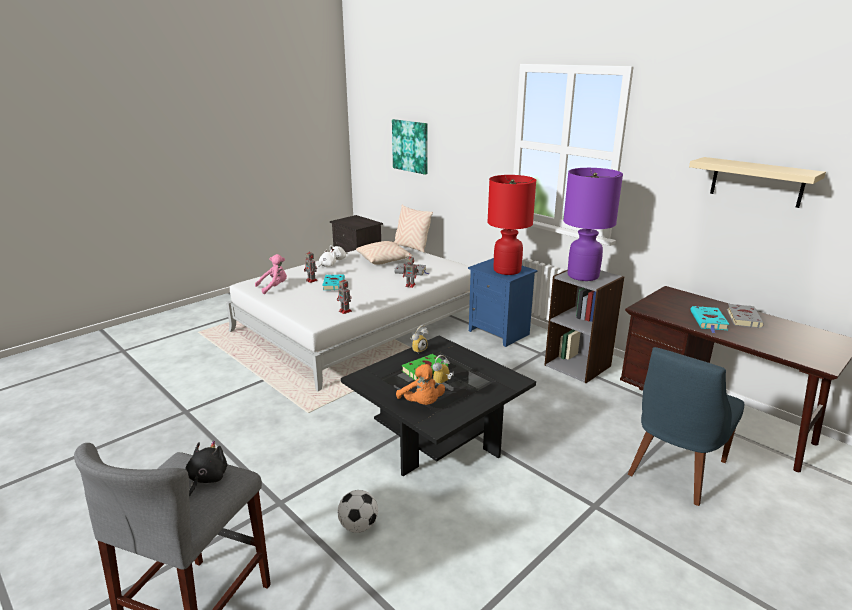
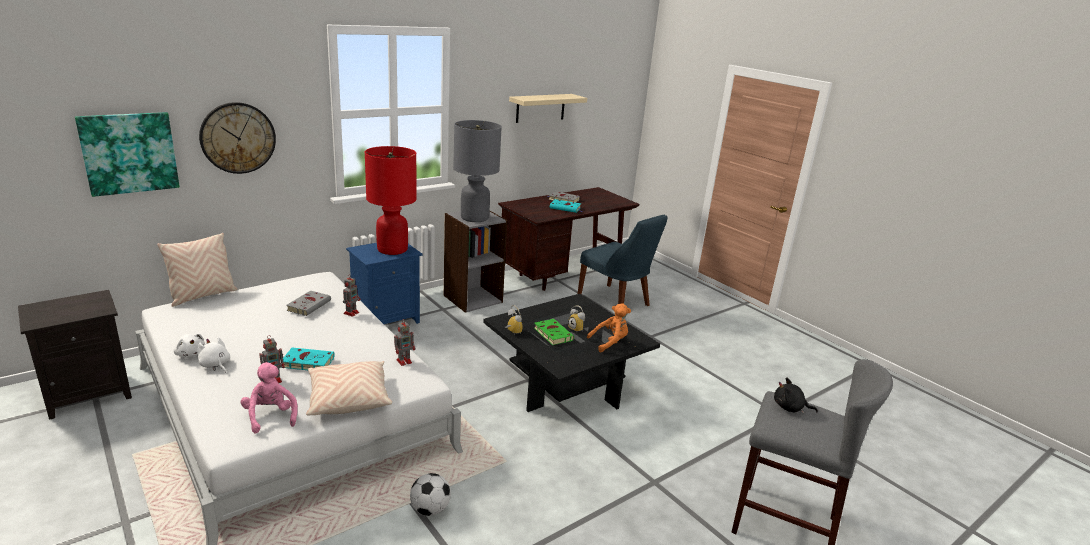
camera: 85 degrees left, 0 degrees up
football [337,490,378,533] -> football moved to [410,473,451,516]
beige pillow [356,241,413,264] -> beige pillow moved to [306,361,392,415]
purple table lamp [563,168,623,281] -> grey table lamp [453,120,502,222]
none -> wall clock [199,102,276,174]

